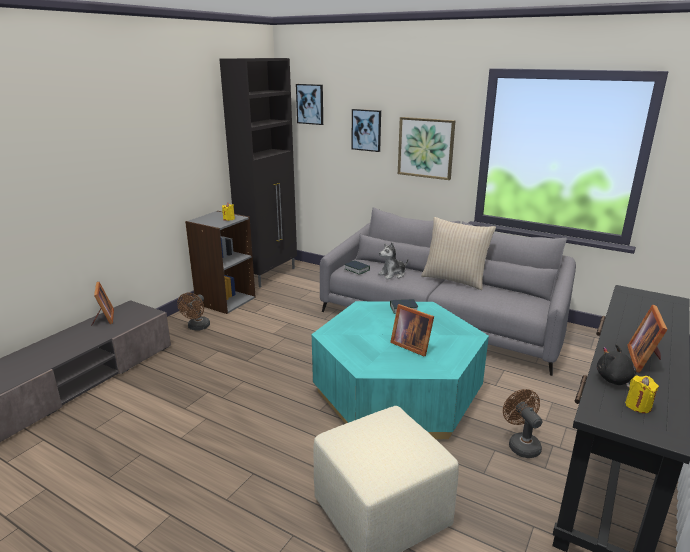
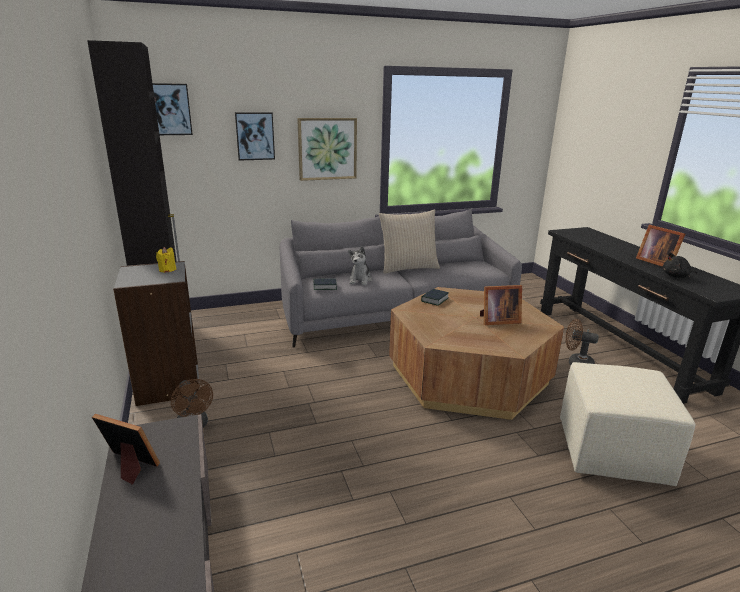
camera: 50 degrees left, 0 degrees up
turquoise coffee table [312,301,489,439] -> brown coffee table [389,287,564,420]
yellow candle [625,375,659,413] -> none

